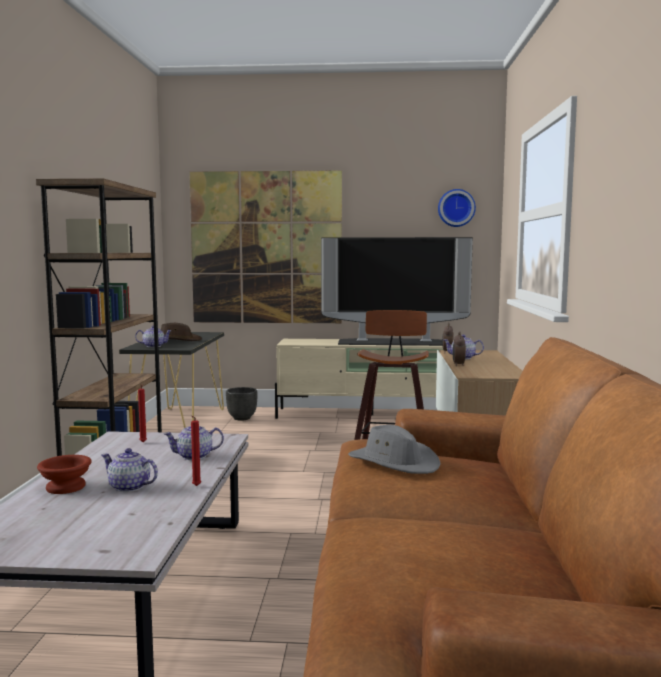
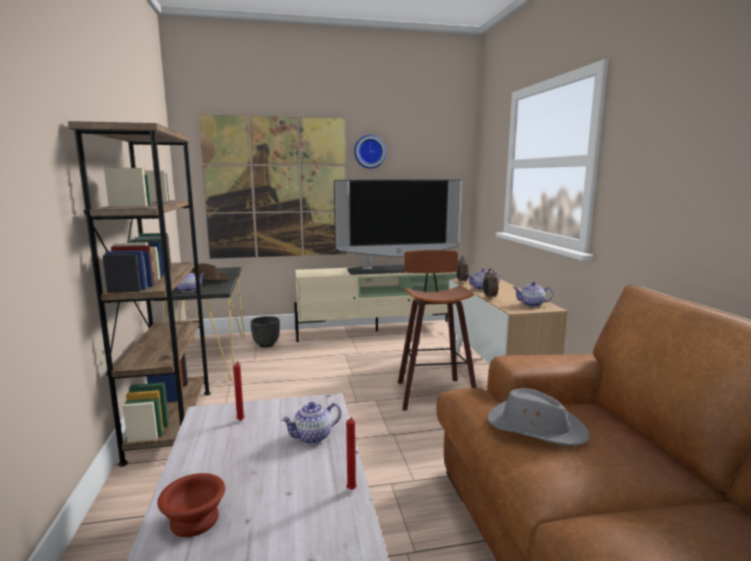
camera: 15 degrees left, 5 degrees up
teapot [101,448,158,492] -> teapot moved to [513,282,554,307]
wall clock [438,189,476,227] -> wall clock moved to [354,135,386,169]

